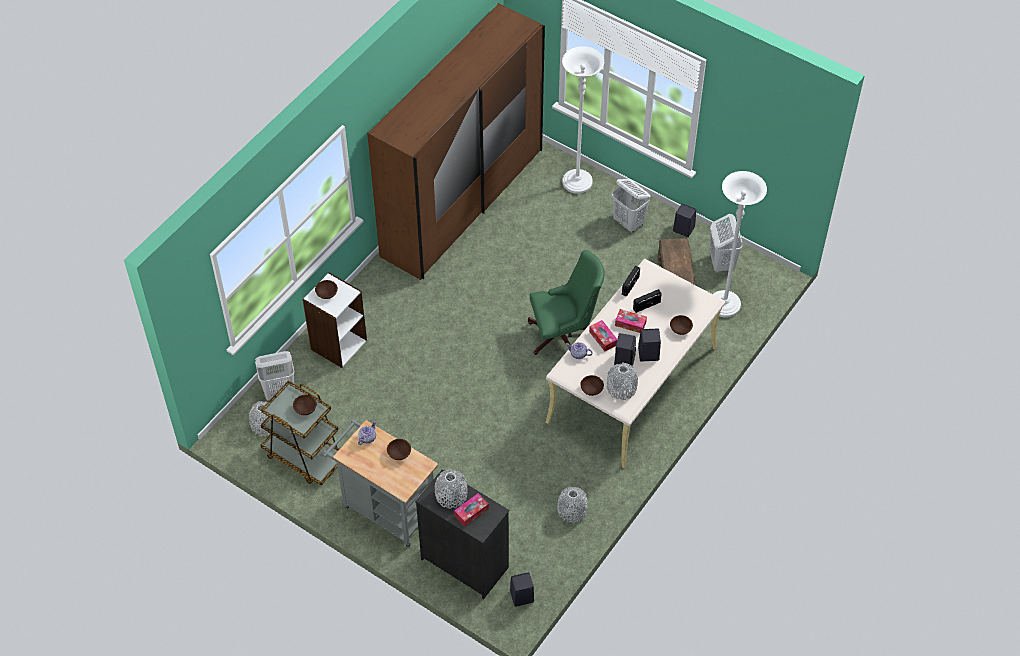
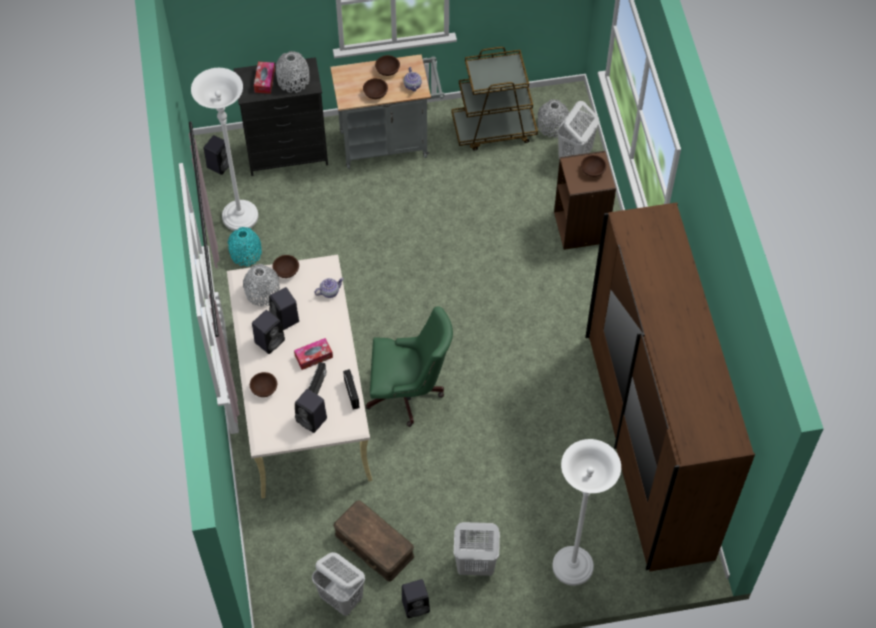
camera: 135 degrees right, 5 degrees up
brown bowl [293,395,317,415] -> brown bowl moved to [375,55,400,76]
white bookcase [303,272,367,368] -> brown bookcase [554,151,616,250]
green office chair [528,250,605,355] -> green office chair turned 120 degrees counterclockwise [366,307,453,427]
grey vase [557,487,588,523] -> turquoise vase [228,227,262,266]
tissue box [589,320,617,351] -> none
white floor lamp [713,171,767,318] -> white floor lamp moved to [191,68,258,231]
none -> black speaker [295,389,327,433]

